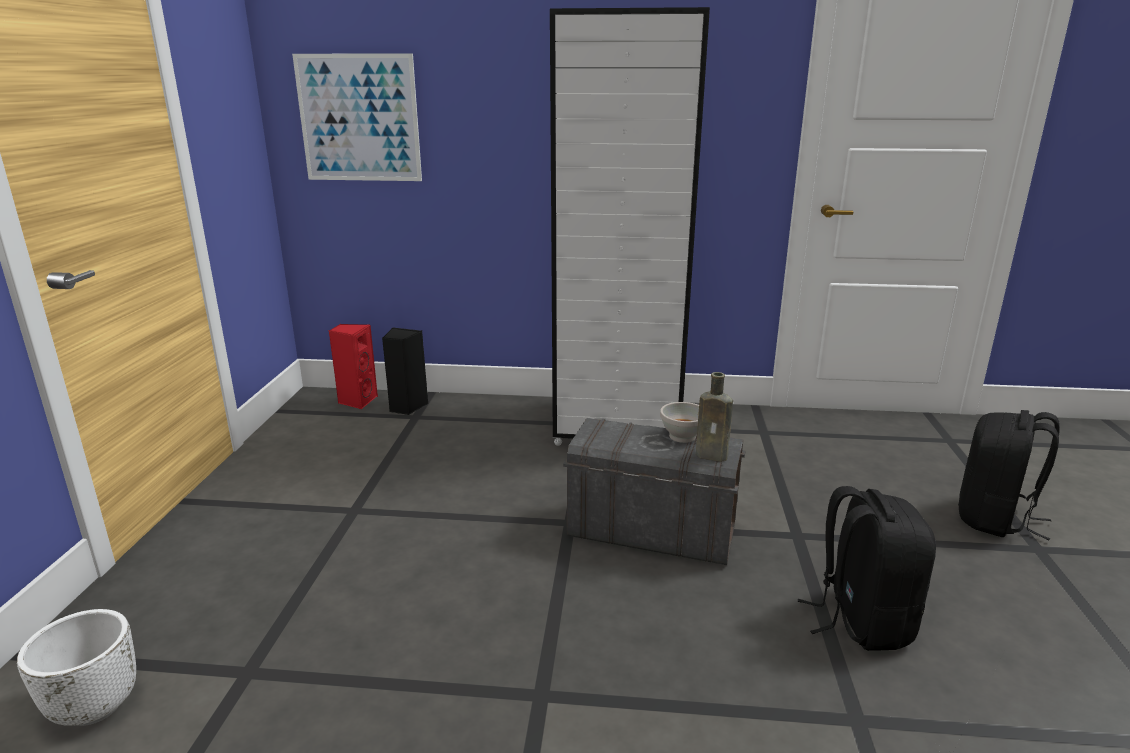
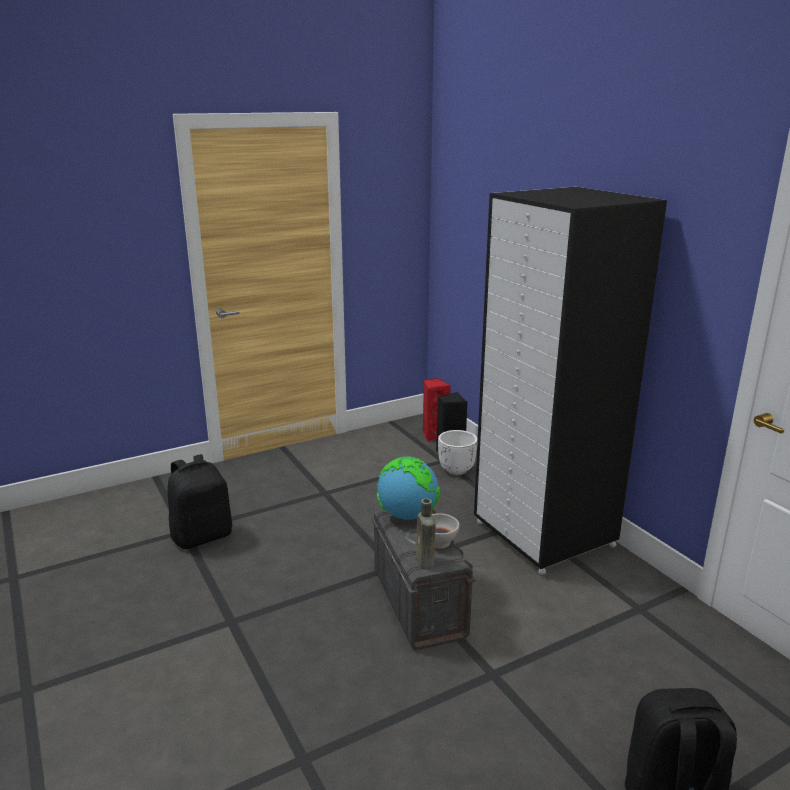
camera: 55 degrees right, 0 degrees up
white planter [17,609,136,726] -> white planter moved to [438,430,478,475]
picture [292,53,422,181] -> none
black backpack [798,486,936,651] -> black backpack moved to [167,454,232,549]
none -> globe [377,457,440,520]

